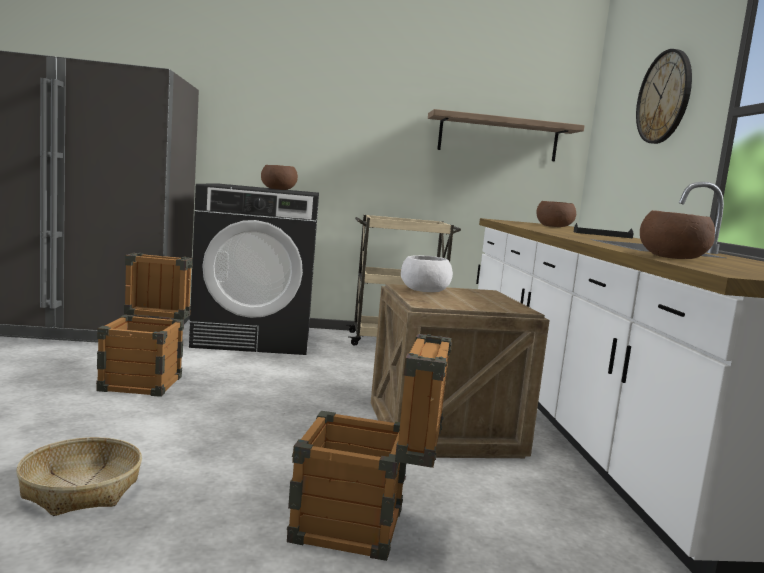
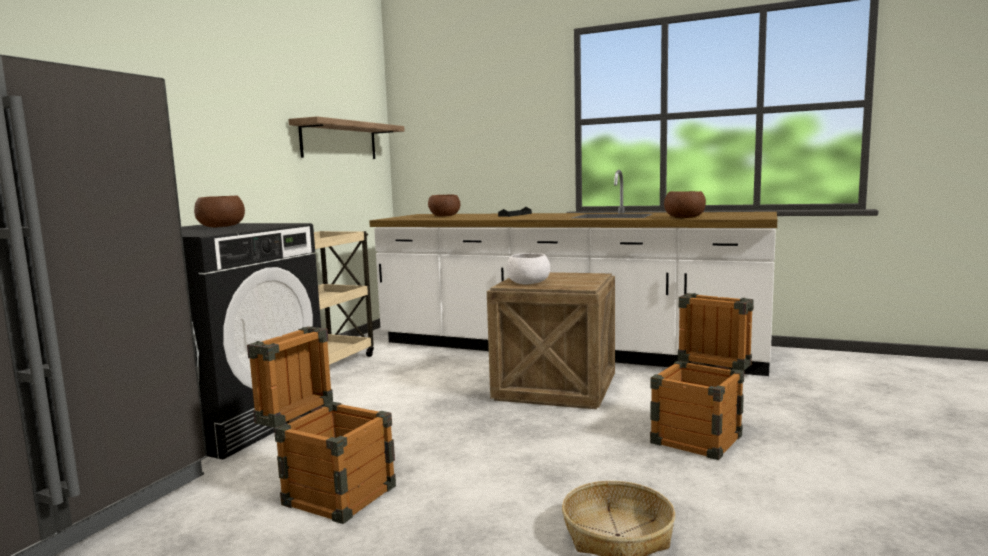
camera: 60 degrees left, 0 degrees up
wall clock [636,49,692,144] -> none

